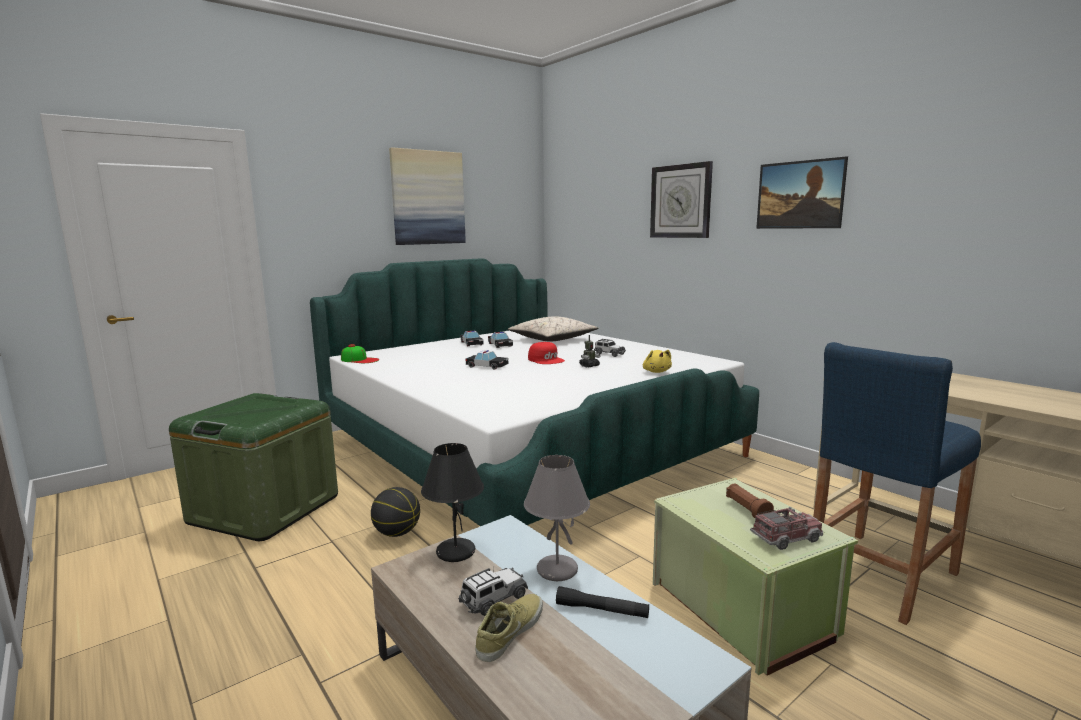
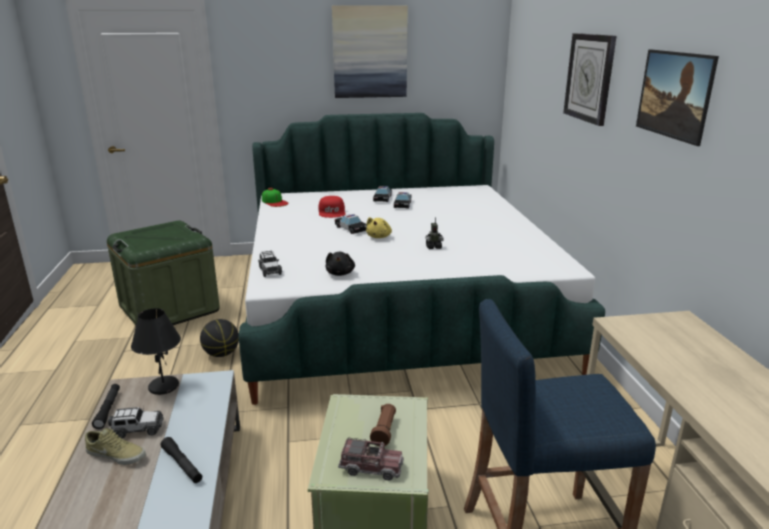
camera: 30 degrees right, 10 degrees up
beige shoe [475,594,543,662] -> beige shoe turned 45 degrees clockwise [85,428,146,465]
beige pillow [508,316,598,342] -> none
grey table lamp [524,455,590,581] -> none
red cap [528,342,565,364] -> red cap moved to [318,196,346,218]
toy car [594,339,626,357] -> toy car moved to [258,251,282,277]
yellow plush toy [643,350,672,373] -> yellow plush toy moved to [366,217,392,238]
none -> black flashlight [92,384,120,429]
none -> black plush toy [326,252,355,276]

